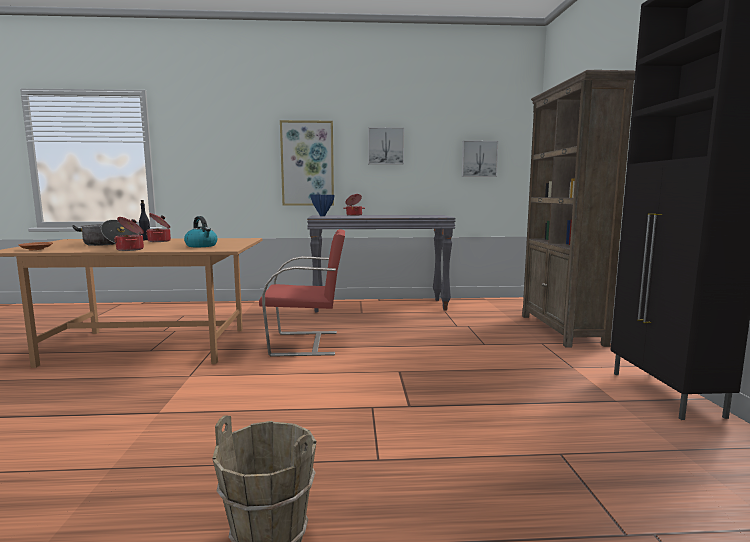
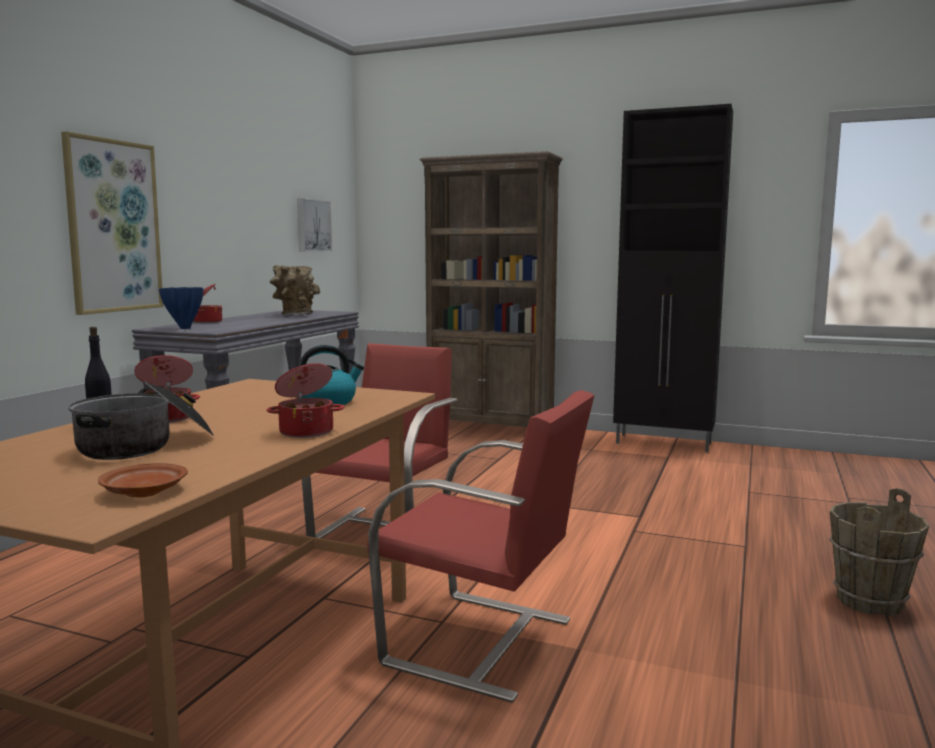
camera: 65 degrees left, 0 degrees up
picture [368,127,404,165] -> none
none -> brown vase [270,265,320,315]
none -> red chair [367,390,595,703]

